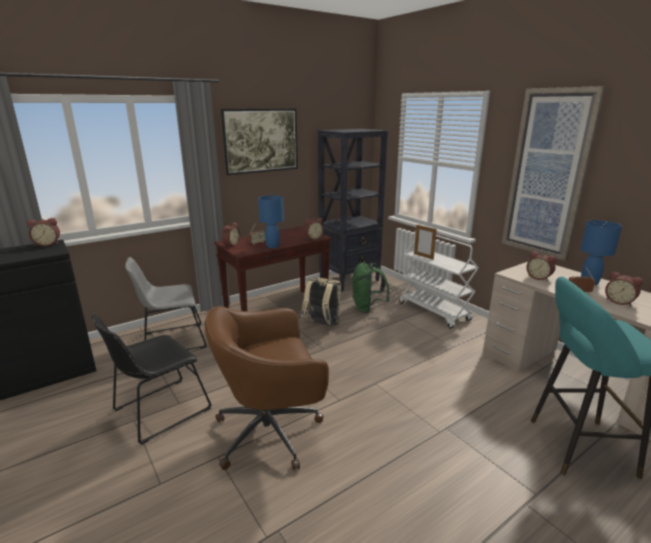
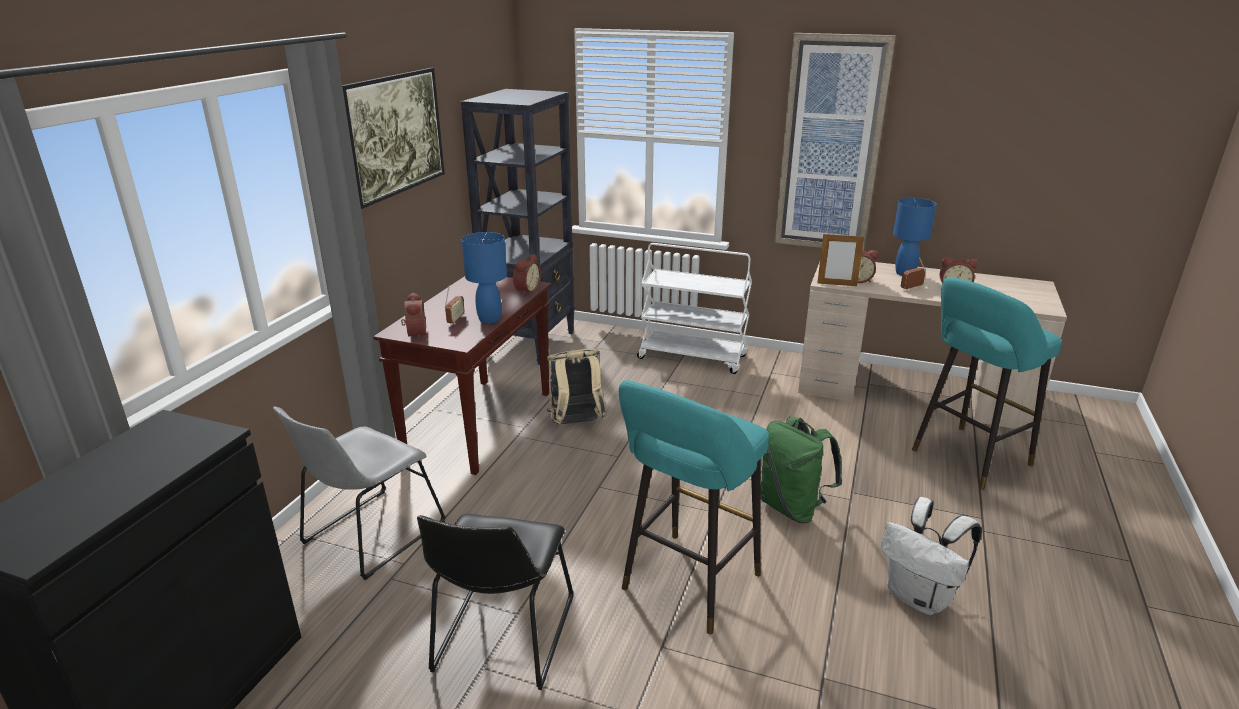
camera: 35 degrees left, 5 degrees up
alarm clock [27,218,60,246] -> none
brown office chair [205,306,329,470] -> turquoise stool [619,380,769,634]
green backpack [352,262,390,313] -> green backpack moved to [761,417,842,523]
picture frame [414,225,437,260] -> picture frame moved to [817,233,864,286]
none -> white backpack [881,497,982,615]

